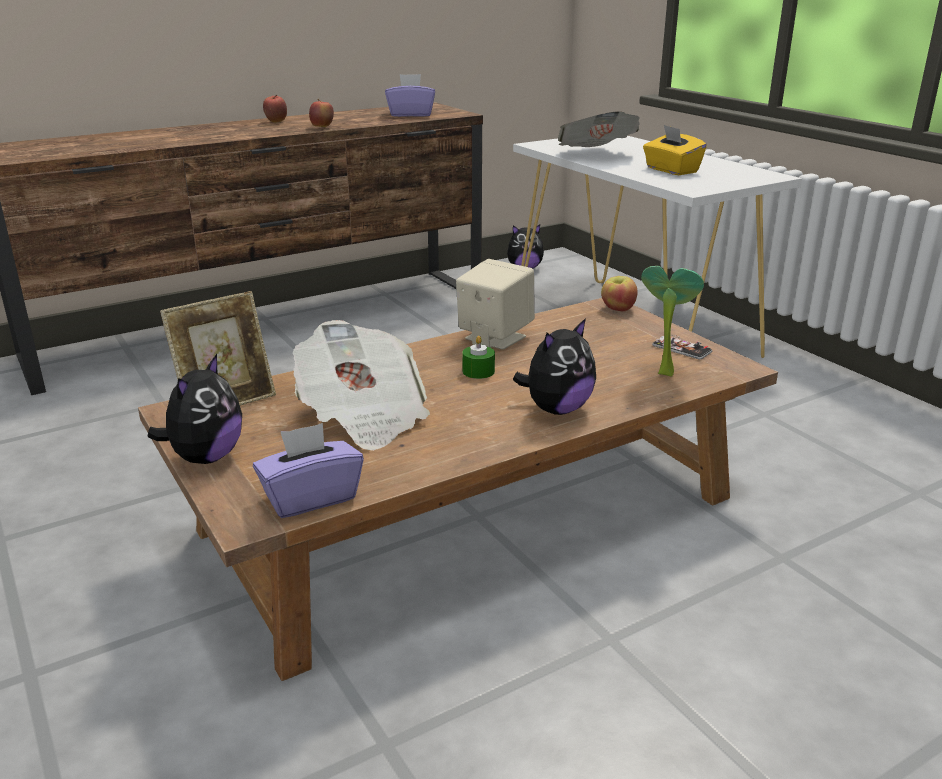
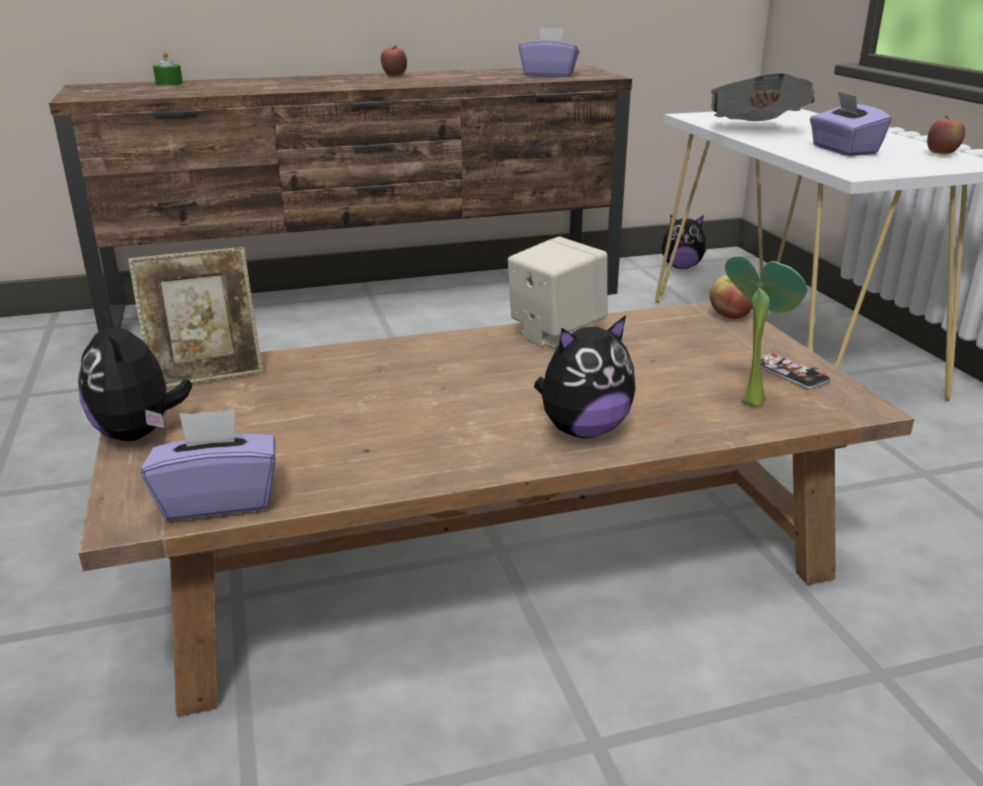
camera: 15 degrees right, 0 degrees up
plush toy [148,354,242,464] -> plush toy turned 120 degrees clockwise [78,311,192,441]
newspaper [293,320,430,451] -> none
apple [309,99,334,127] -> apple moved to [927,115,965,154]
green candle [462,336,495,379] -> green candle moved to [153,51,183,86]
yellow tissue box [643,125,707,175] -> purple tissue box [810,91,892,156]

